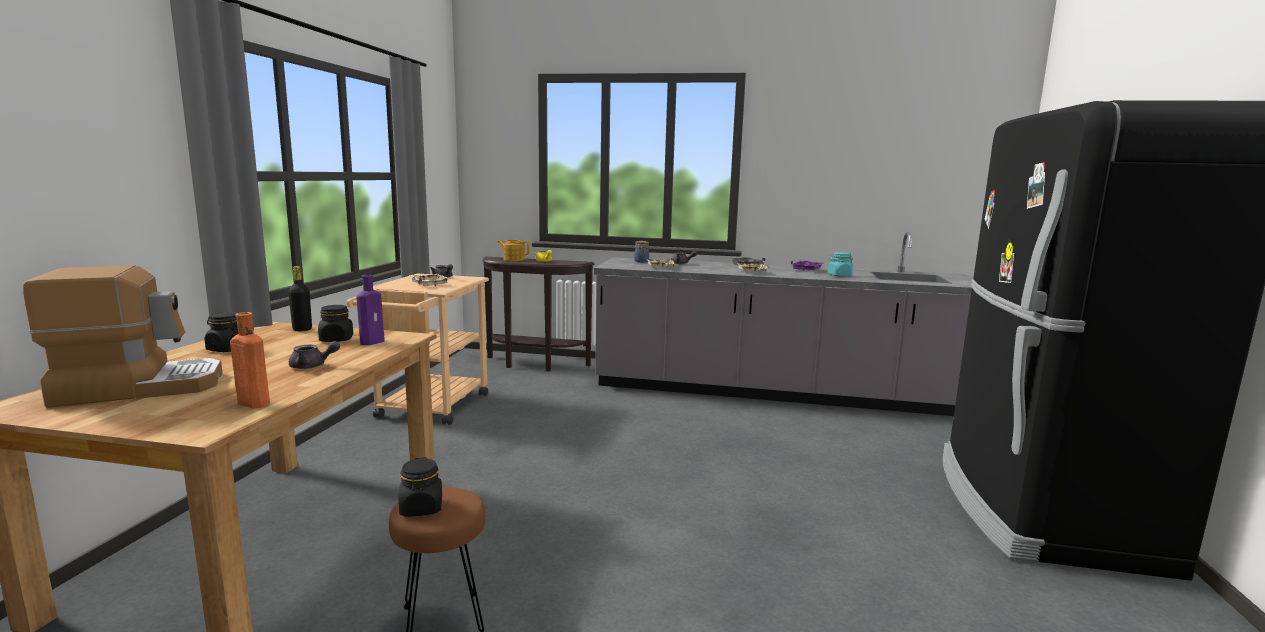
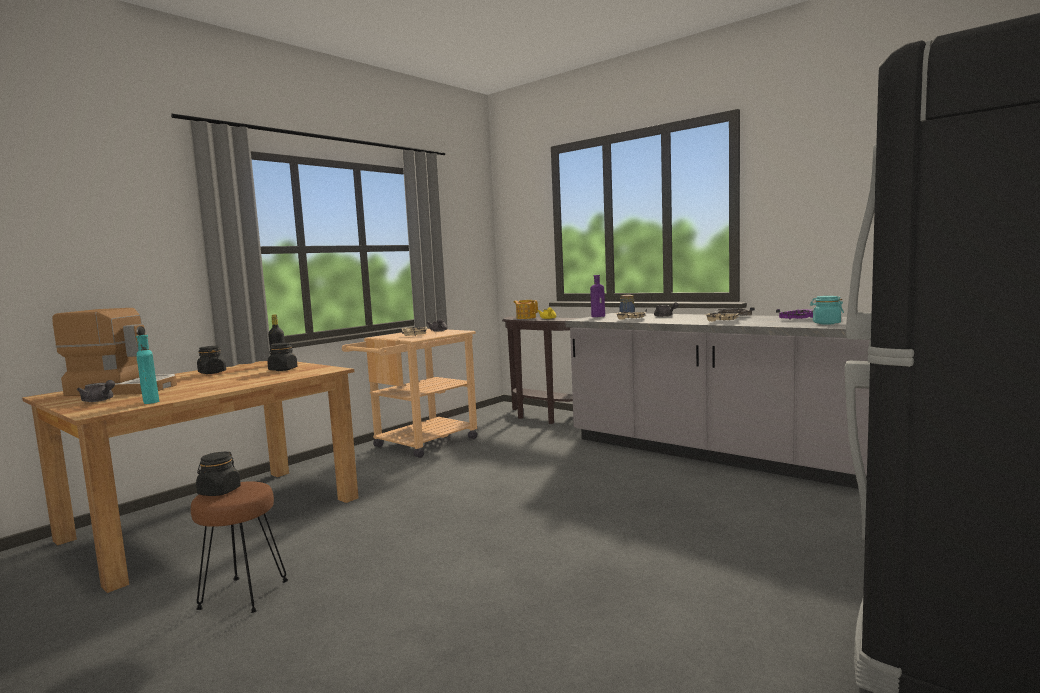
camera: 30 degrees right, 5 degrees down
orange bottle [230,312,270,409] -> turquoise bottle [136,335,159,404]
grey teapot [289,341,340,369] -> grey teapot moved to [77,380,115,402]
purple bottle [357,275,385,345] -> purple bottle moved to [590,275,605,317]

